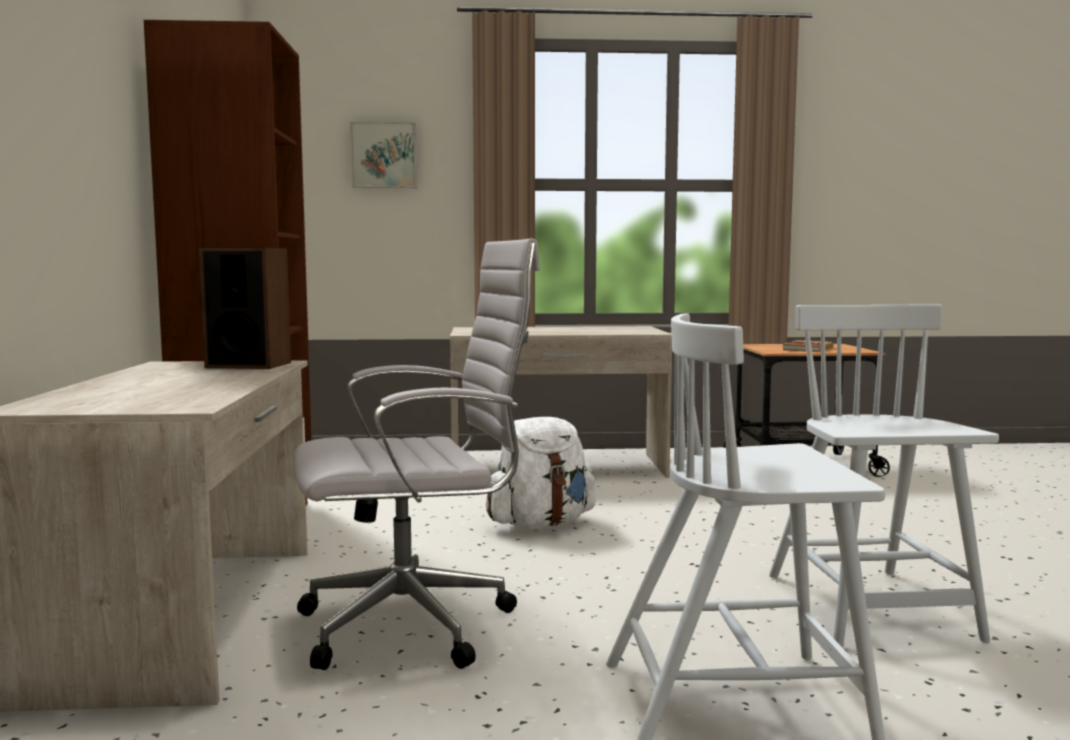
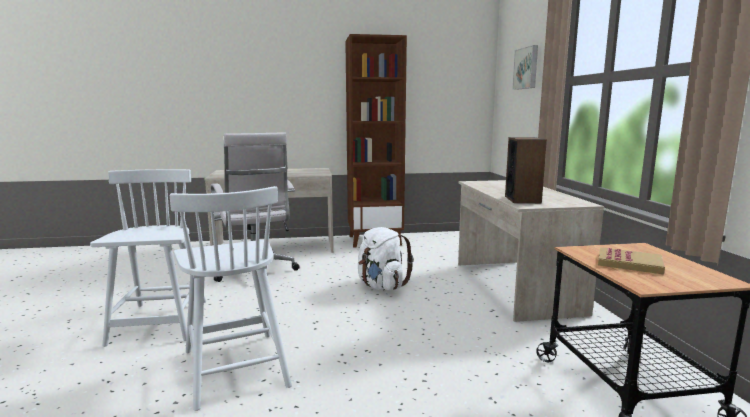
camera: 85 degrees right, 5 degrees up
speaker [199,248,291,369] -> speaker moved to [505,137,547,203]
white chair [769,304,999,647] -> white chair turned 75 degrees clockwise [170,186,292,411]

